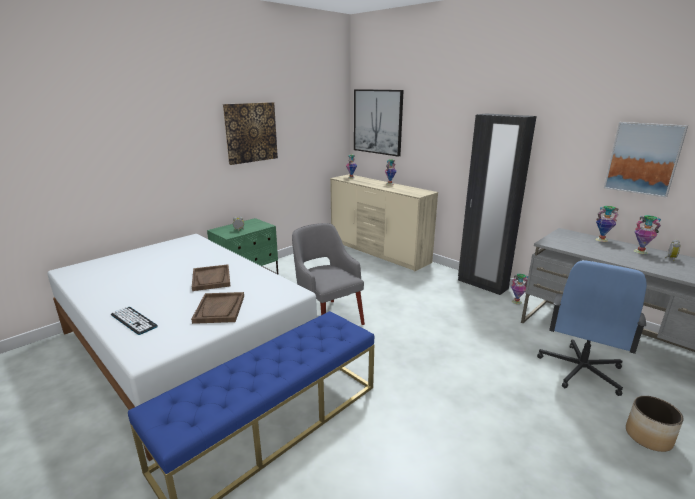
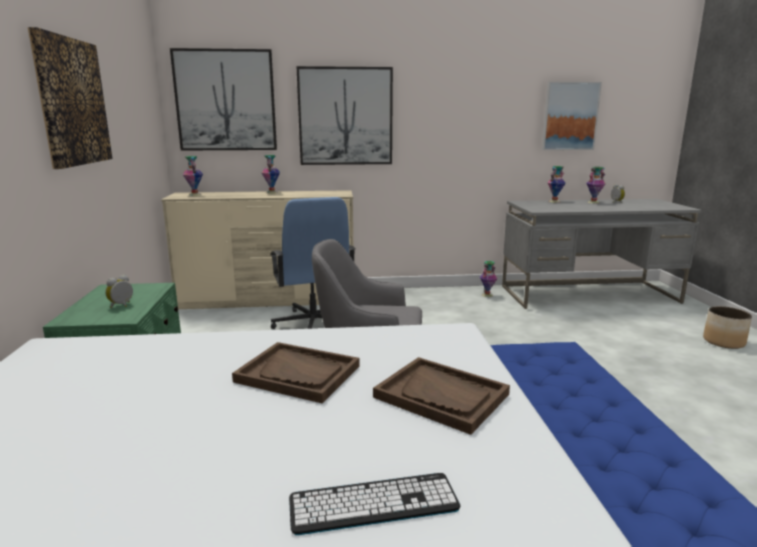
camera: 50 degrees left, 5 degrees down
black wardrobe [458,113,537,295] -> none
blue office chair [537,260,647,396] -> blue office chair moved to [270,197,356,329]
none -> picture [296,66,393,165]

